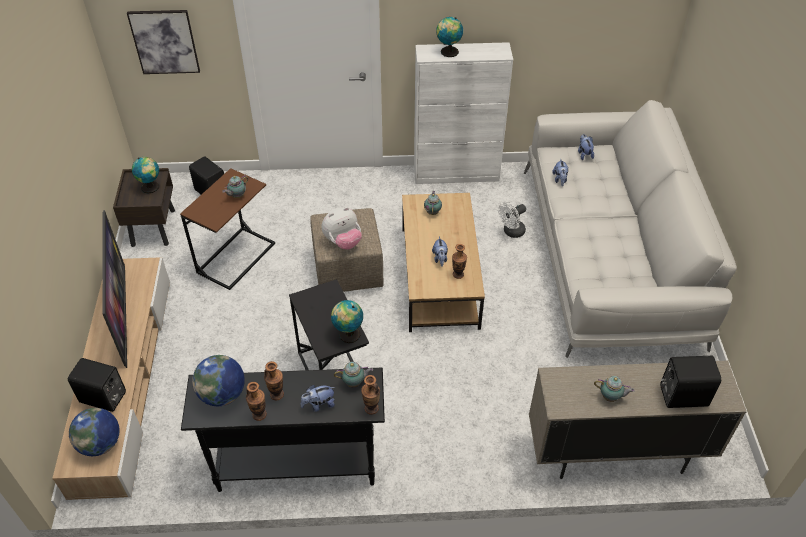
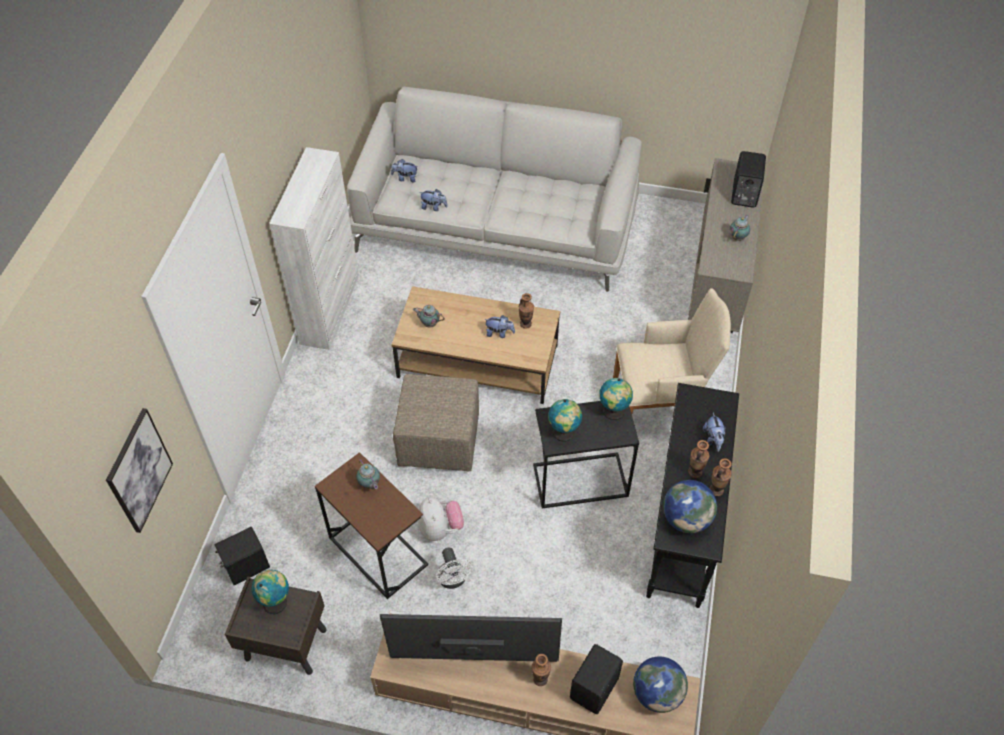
camera: 75 degrees left, 5 degrees up
plush toy [322,207,362,250] -> plush toy moved to [418,497,464,541]
teapot [334,362,373,388] -> none
vase [361,375,380,415] -> vase moved to [532,654,551,686]
globe [436,17,463,57] -> globe moved to [548,399,582,442]
white fan [498,202,526,238] -> white fan moved to [436,548,473,589]
none -> beige armchair [613,288,731,414]

